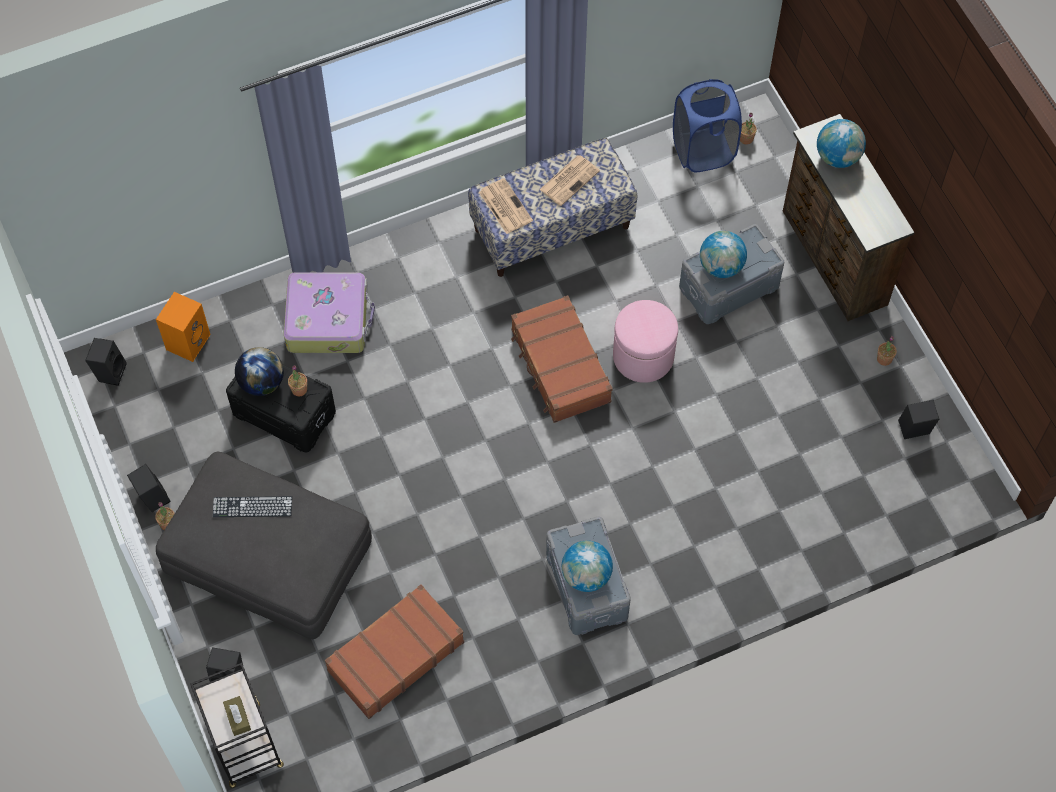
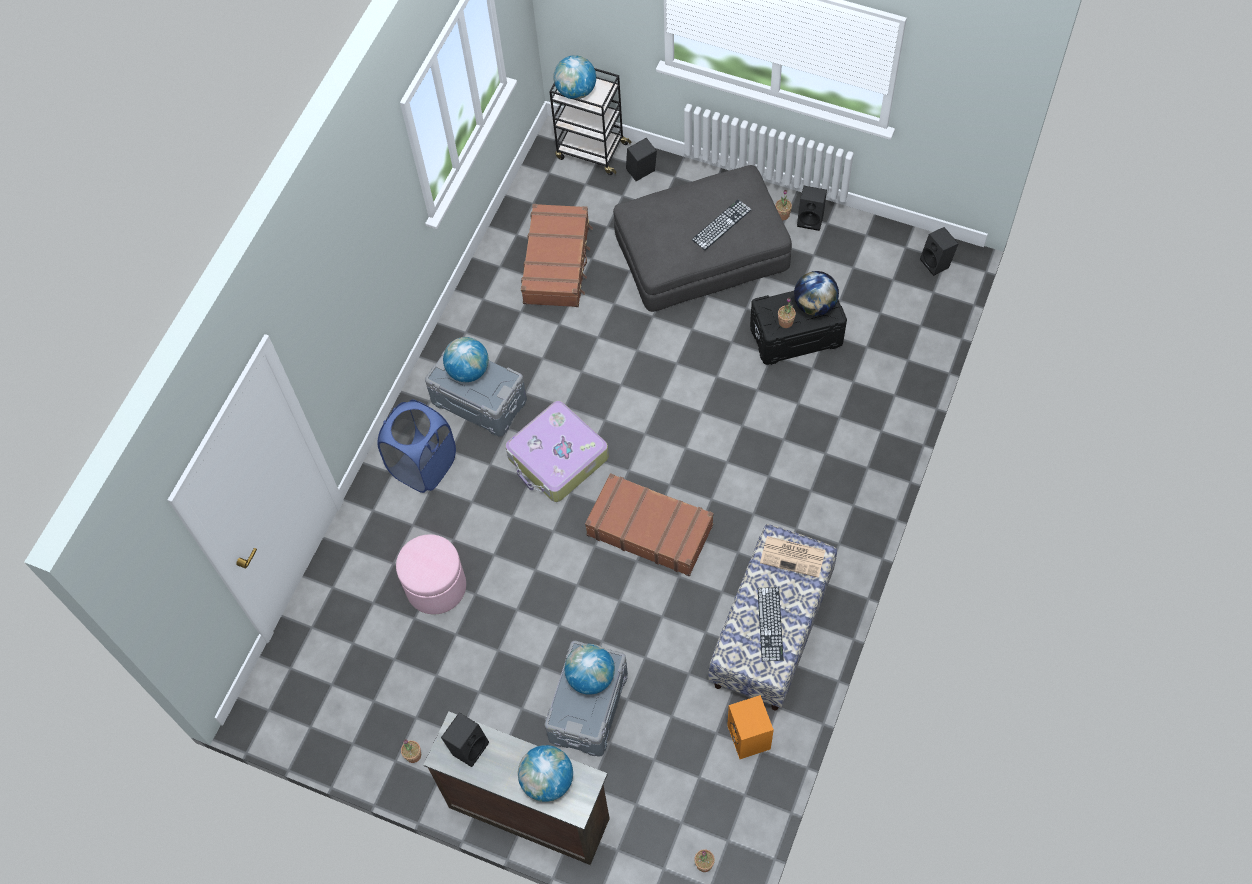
camera: 140 degrees right, 0 degrees up
orange speaker [156,292,211,362] -> orange speaker moved to [727,695,774,759]
brown tissue box [223,696,251,736] -> globe [553,55,596,99]
suitcase [284,272,375,353] -> suitcase moved to [505,401,609,502]
newspaper [539,155,600,206] -> keyboard [758,587,783,661]
pink ottoman [613,300,678,383] -> pink ottoman moved to [396,534,466,614]
blue laundry basket [673,79,742,172] -> blue laundry basket moved to [377,400,456,493]
black speaker [898,400,939,439] -> black speaker moved to [441,713,489,767]

